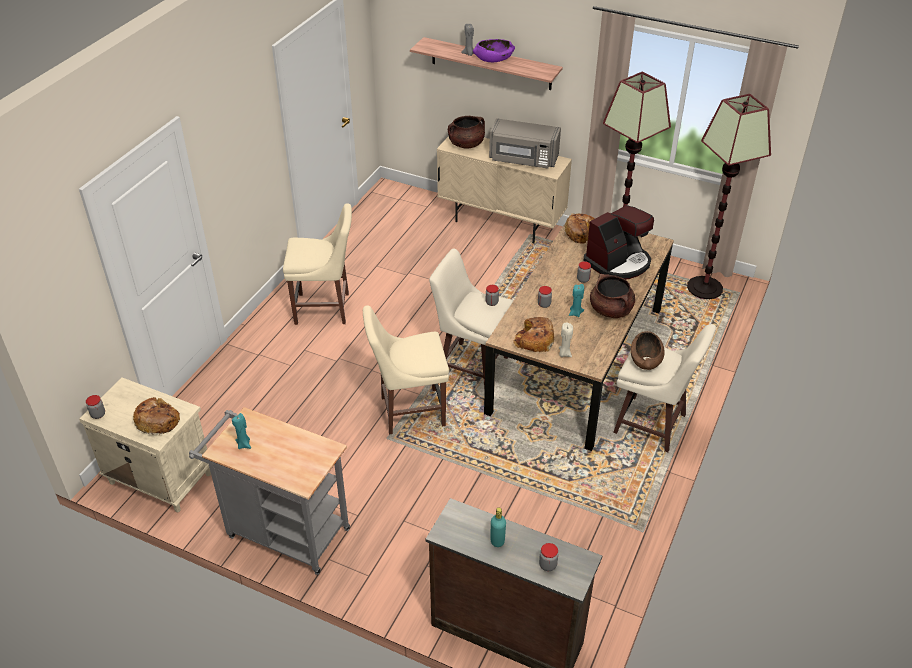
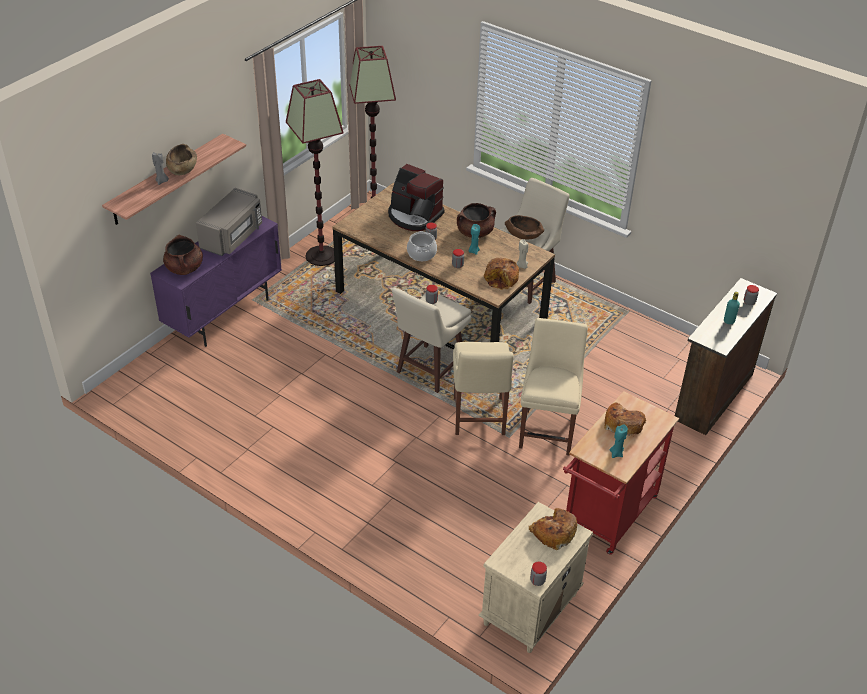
camera: 80 degrees left, 0 degrees up
grey cart [189,407,350,575] -> red cart [563,391,679,555]
beige chair [283,203,352,325] -> beige chair moved to [519,318,588,456]
beige cabinet [437,136,572,243] -> purple cabinet [150,216,282,347]
purple bowl [473,39,515,62] -> brown bowl [166,144,197,175]
bread [565,214,595,244] -> bread moved to [604,403,646,436]
coffee machine [584,205,654,280] -> coffee machine turned 150 degrees clockwise [388,164,444,231]
none -> cooking pot [407,231,437,261]

